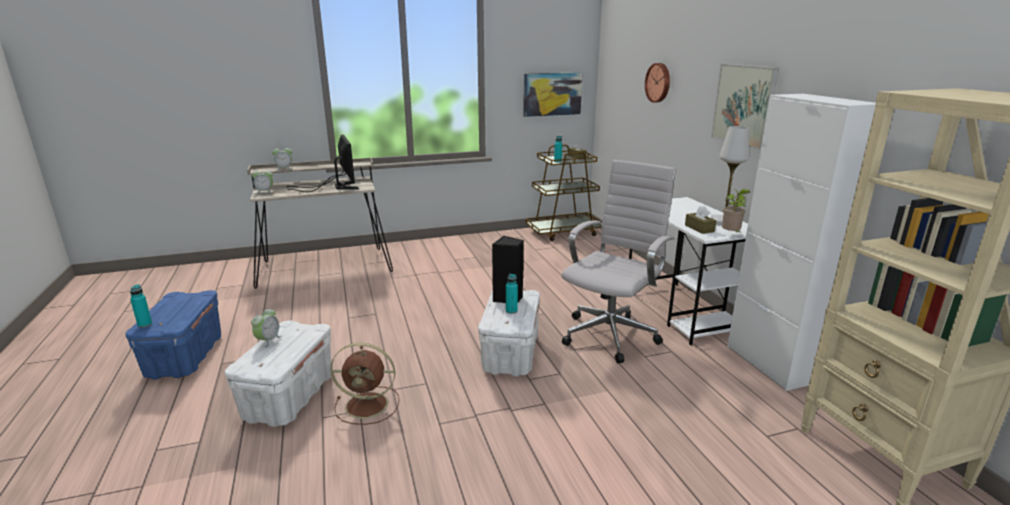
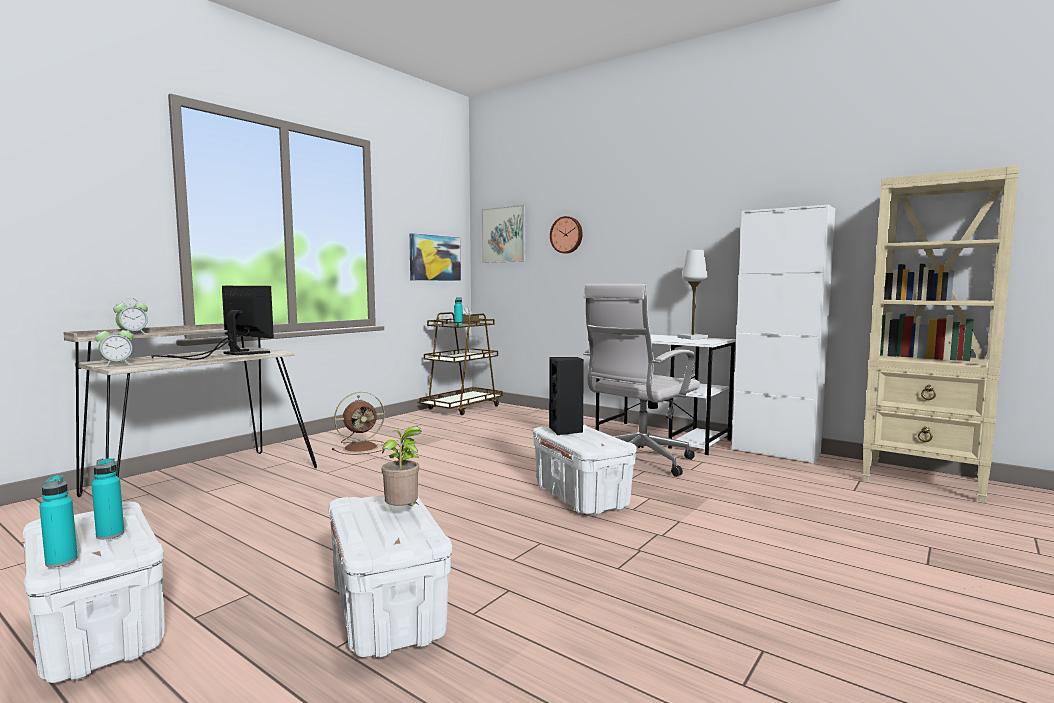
camera: 35 degrees left, 15 degrees down
blue storage box [125,290,221,379] -> white storage box [23,502,165,683]
alarm clock [251,308,281,348] -> none
brown fan [331,343,399,425] -> brown fan moved to [332,392,385,455]
turquoise bottle [506,273,518,314] -> turquoise bottle moved to [91,458,124,539]
white office chair [561,160,675,363] -> white office chair turned 135 degrees counterclockwise [583,284,700,477]
brown tissue box [685,206,716,234] -> none
picture [711,64,779,150] -> picture moved to [481,205,526,263]
potted plant [722,189,750,232] -> potted plant moved to [382,426,421,506]

